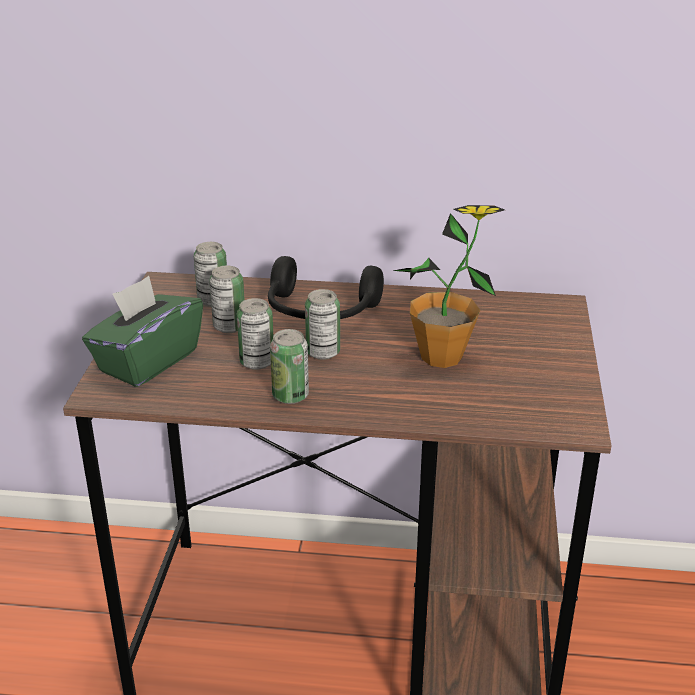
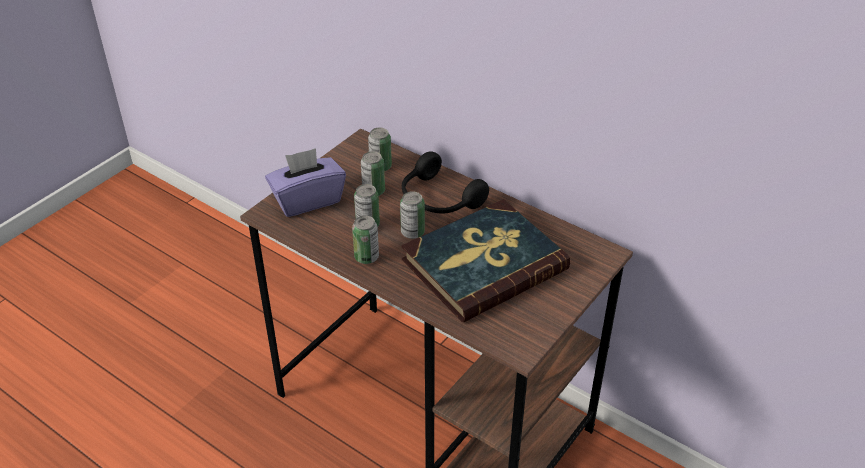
camera: 30 degrees right, 10 degrees up
green tissue box [82,276,203,387] -> purple tissue box [265,148,346,217]
potted plant [393,205,504,368] -> book [401,199,570,323]

